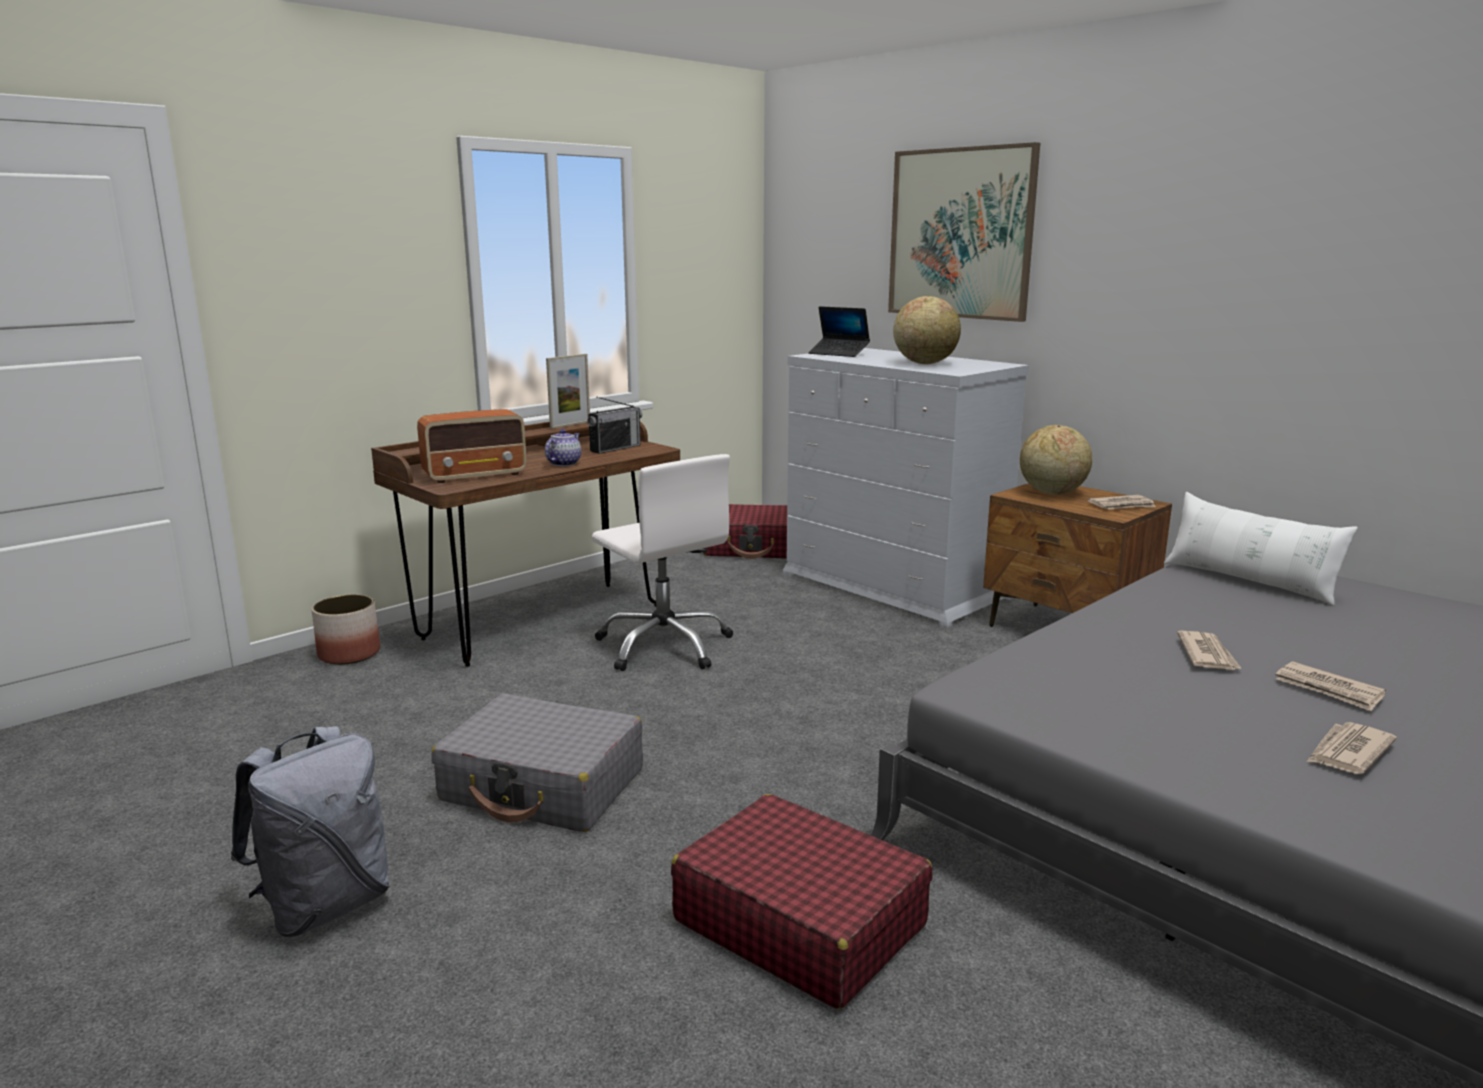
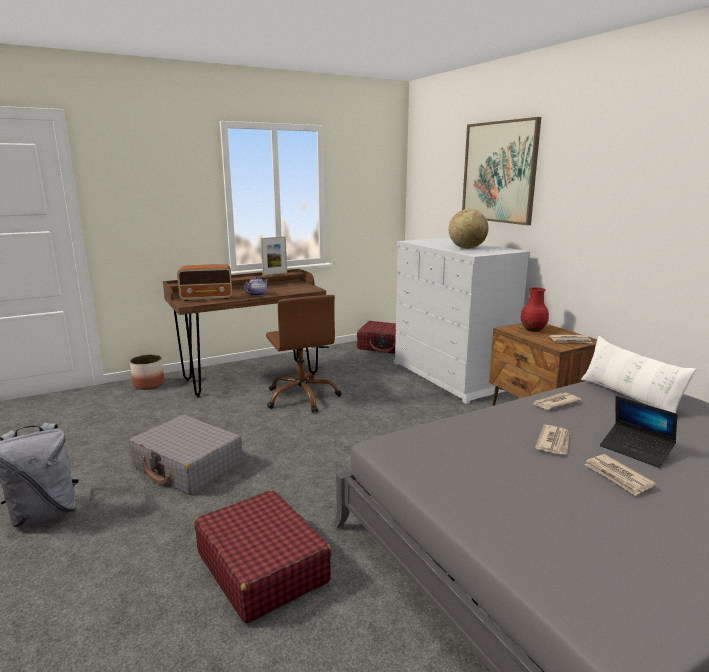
camera: 15 degrees right, 0 degrees up
radio [587,397,642,454] -> none
white office chair [592,454,733,671] -> brown office chair [266,295,342,413]
laptop [808,306,870,357] -> laptop moved to [600,396,677,468]
globe [1020,425,1092,495] -> red vase [520,287,549,332]
newspaper [1307,722,1397,774] -> newspaper moved to [533,393,581,410]

